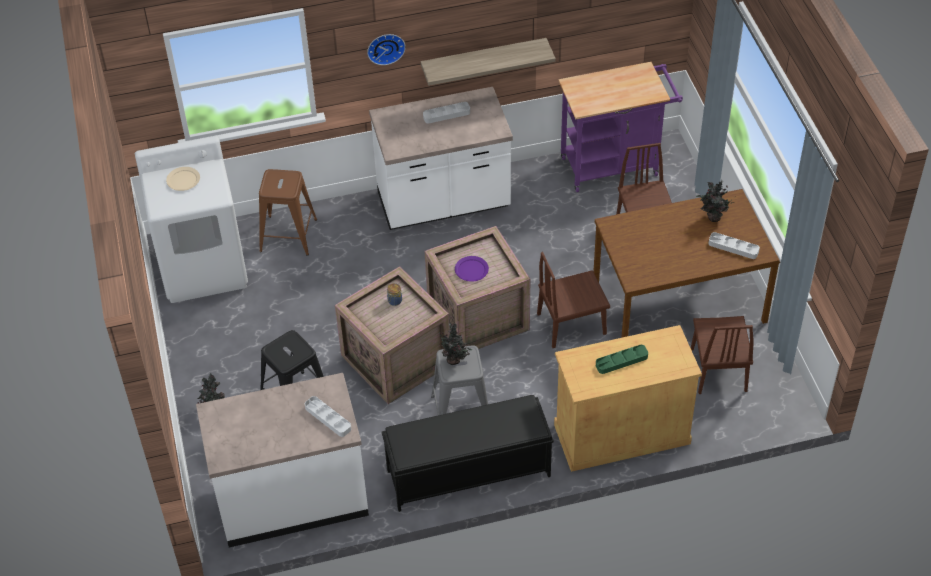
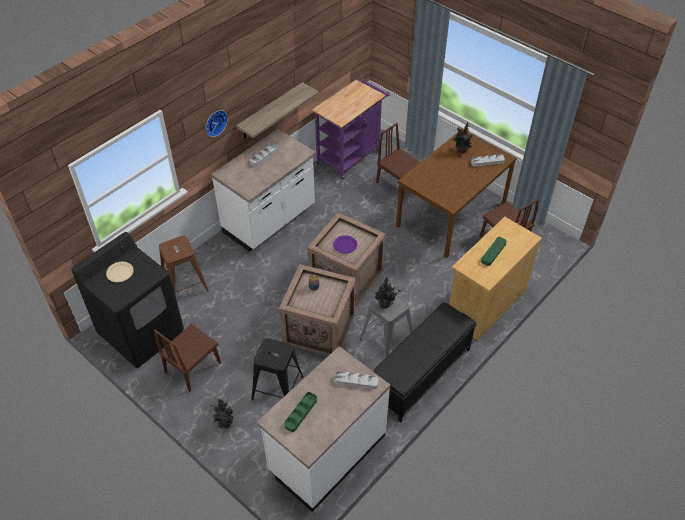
camera: 35 degrees left, 0 degrees up
white washing machine [135,136,248,303] -> black washing machine [71,232,184,368]
brown chair [537,252,610,348] -> brown chair moved to [154,324,221,392]
none -> green tray [284,392,317,432]

